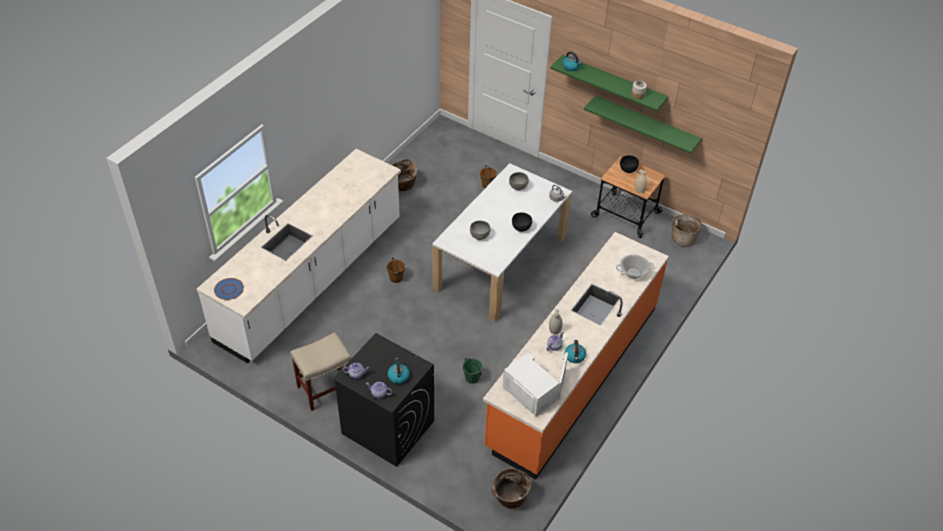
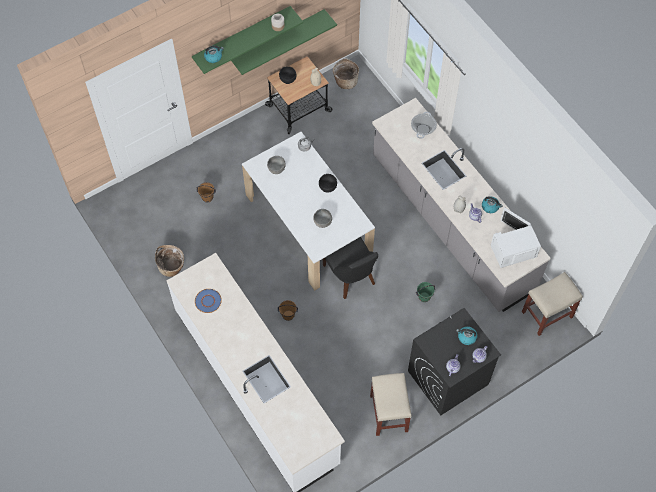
camera: 65 degrees left, 15 degrees up
blue plate [214,278,244,300] -> blue plate moved to [195,289,222,313]
orange counter [483,232,669,480] -> grey counter [372,98,551,312]
basket [491,468,532,508] -> beige stool [522,272,583,336]
none -> black chair [323,237,378,299]

